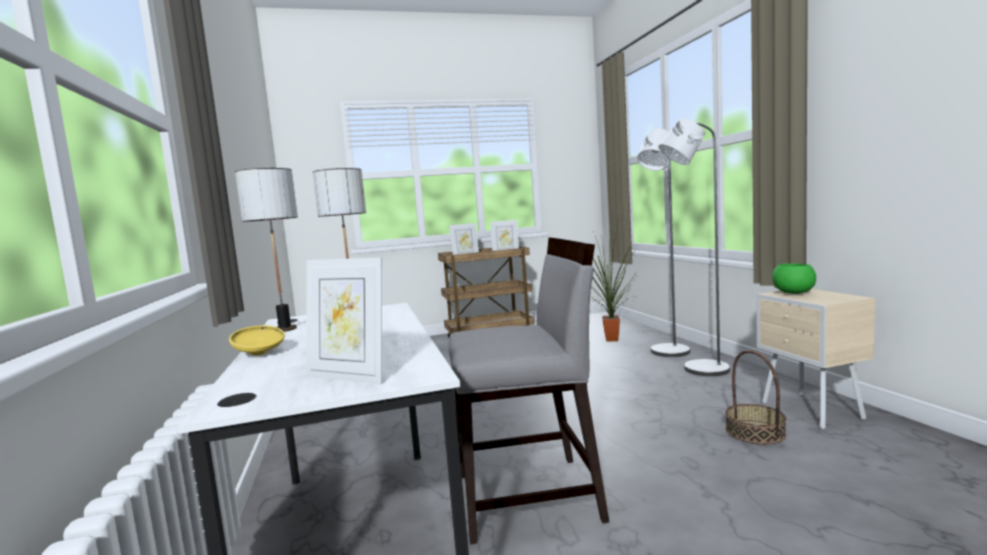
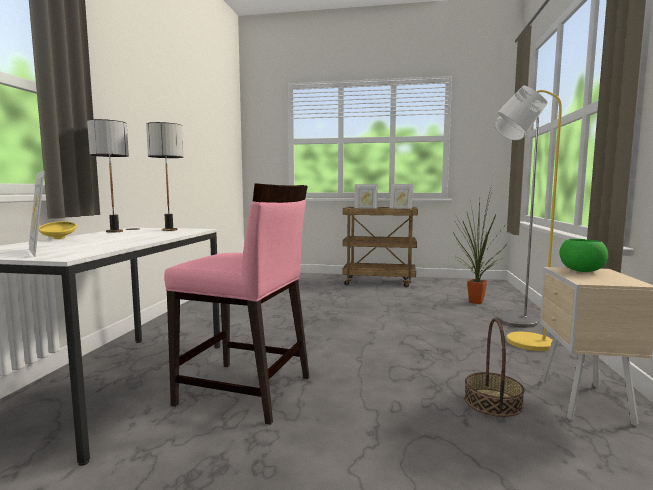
camera: 25 degrees right, 0 degrees up
grey chair [448,238,610,545] -> pink chair [164,183,309,425]
grey floor lamp [658,118,730,376] -> yellow floor lamp [498,85,562,351]

